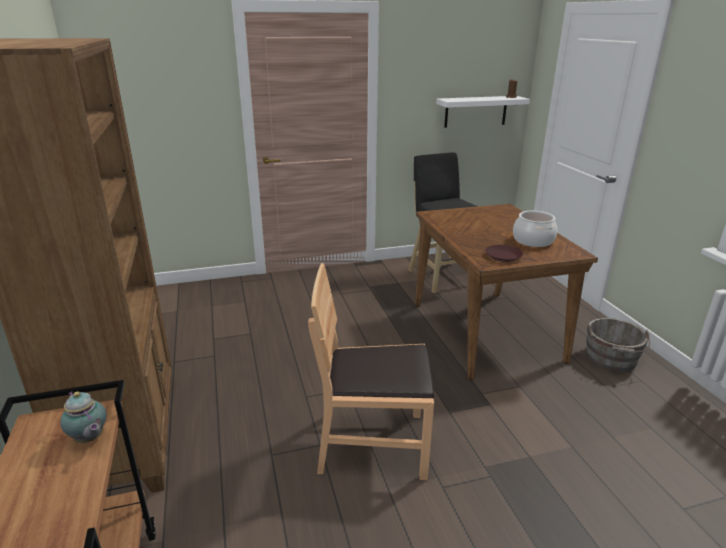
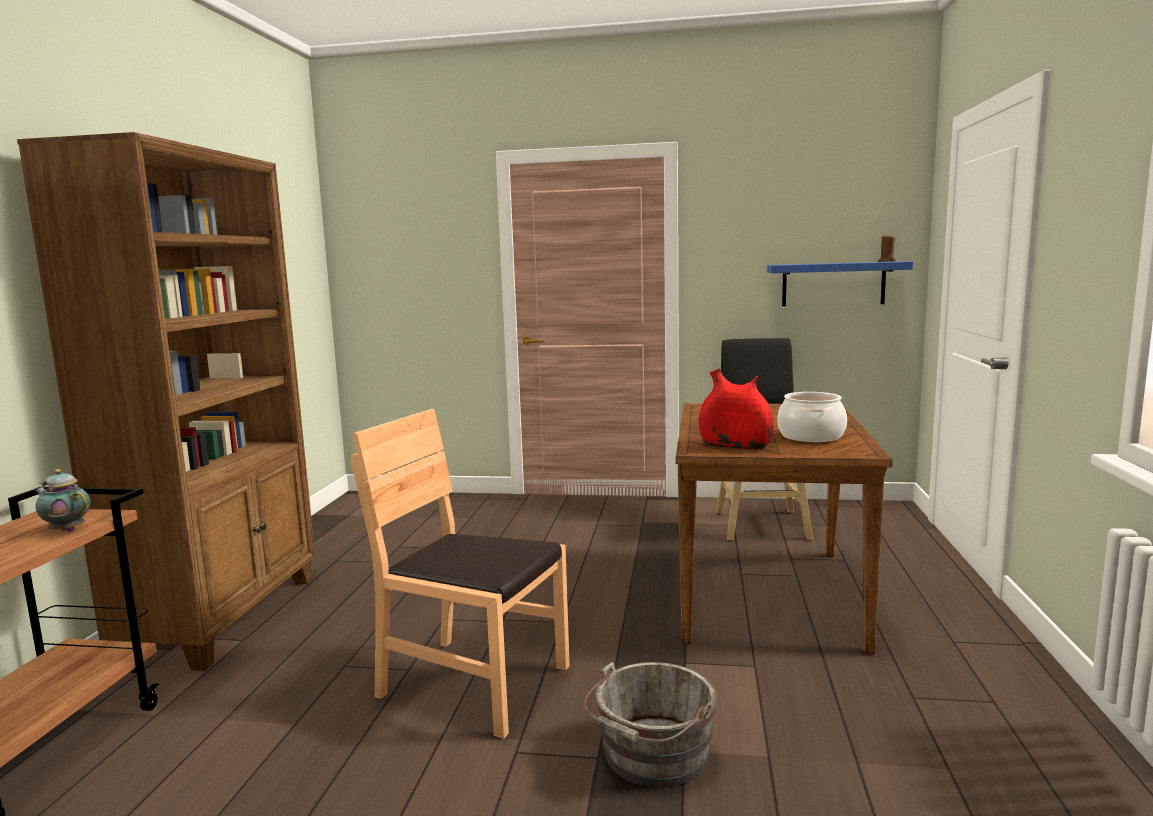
camera: 25 degrees right, 15 degrees down
teapot [60,391,107,443] -> teapot turned 135 degrees clockwise [35,469,90,532]
white shelf [436,96,530,128] -> blue shelf [767,261,913,306]
brown plate [485,245,523,262] -> red vase [699,368,774,449]
grey bucket [586,318,650,372] -> grey bucket moved to [583,662,717,788]

